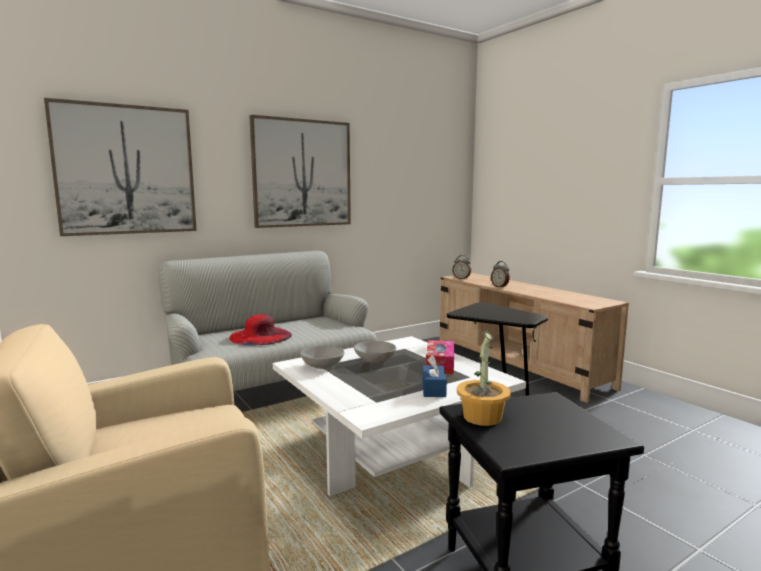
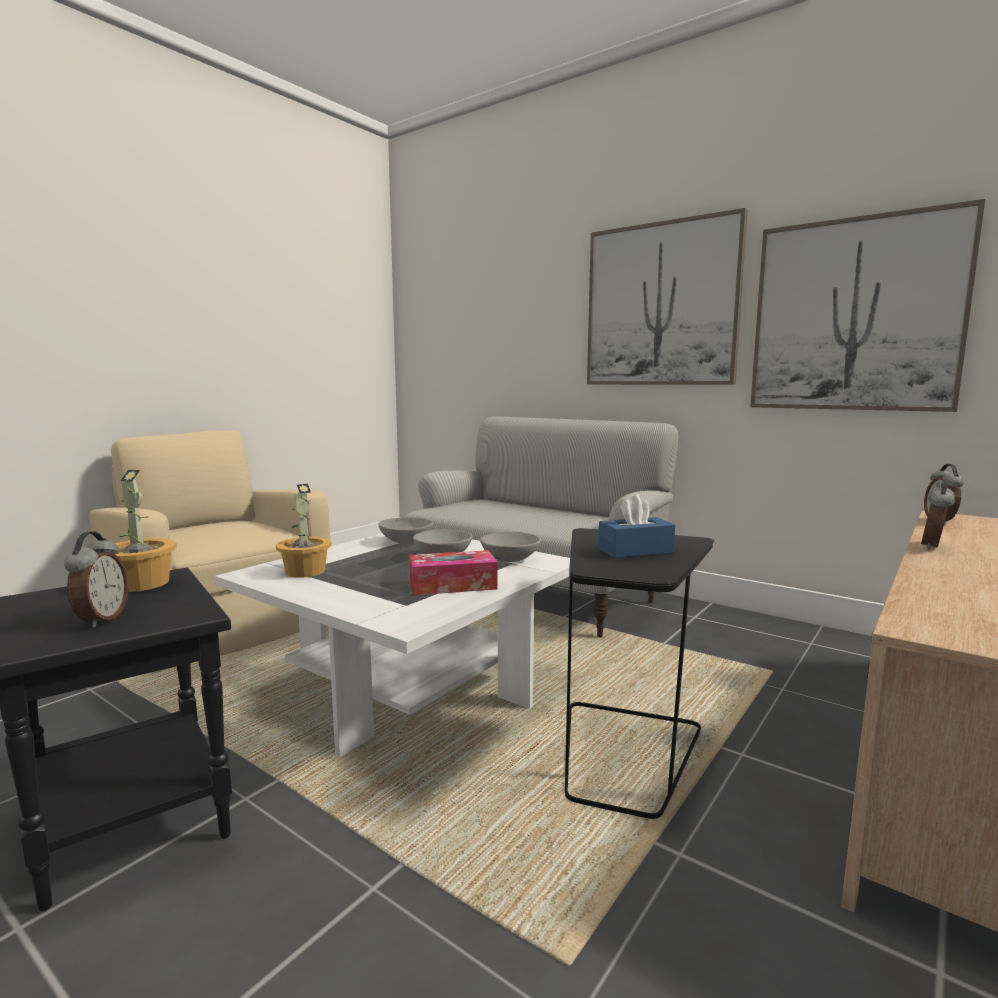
camera: 70 degrees right, 0 degrees up
picture [44,98,197,236] -> picture moved to [750,199,985,412]
red hat [229,314,292,346] -> none
blue tissue box [422,355,447,397] -> blue tissue box moved to [598,494,675,558]
none -> alarm clock [64,531,129,627]
none -> potted plant [276,484,332,578]
none -> grey bowl [480,531,541,562]

